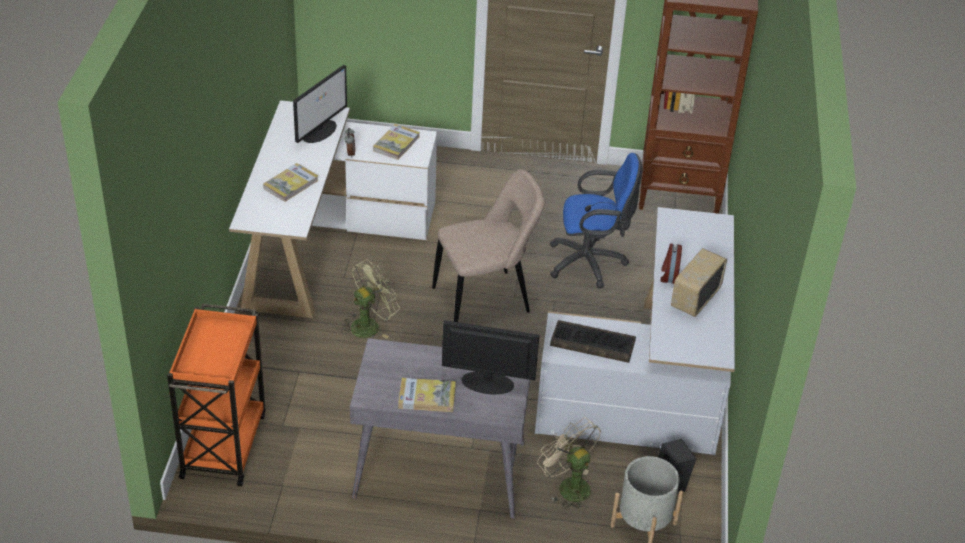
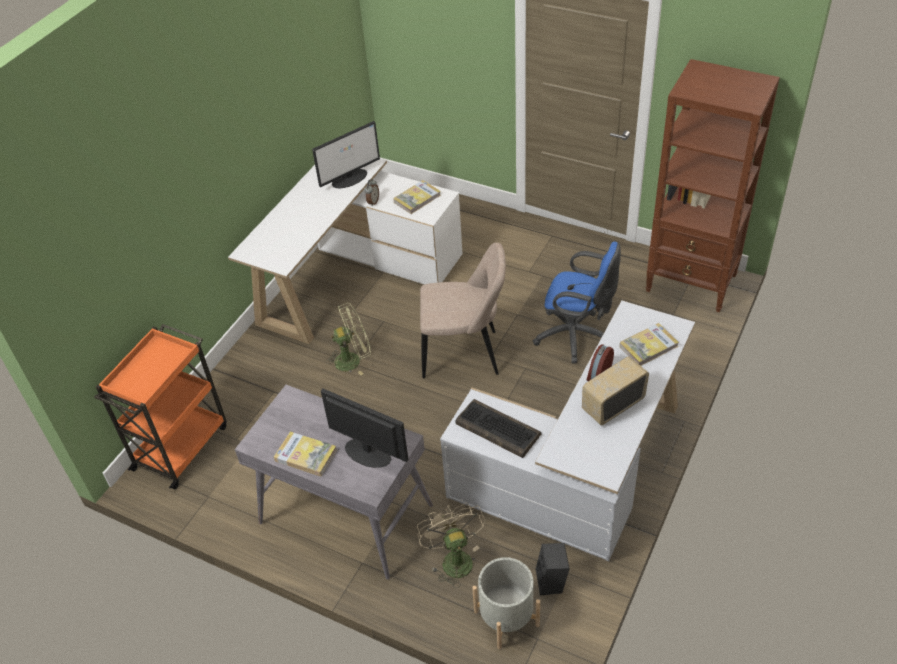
camera: 25 degrees right, 5 degrees up
book [263,163,319,202] -> book moved to [620,323,679,366]

